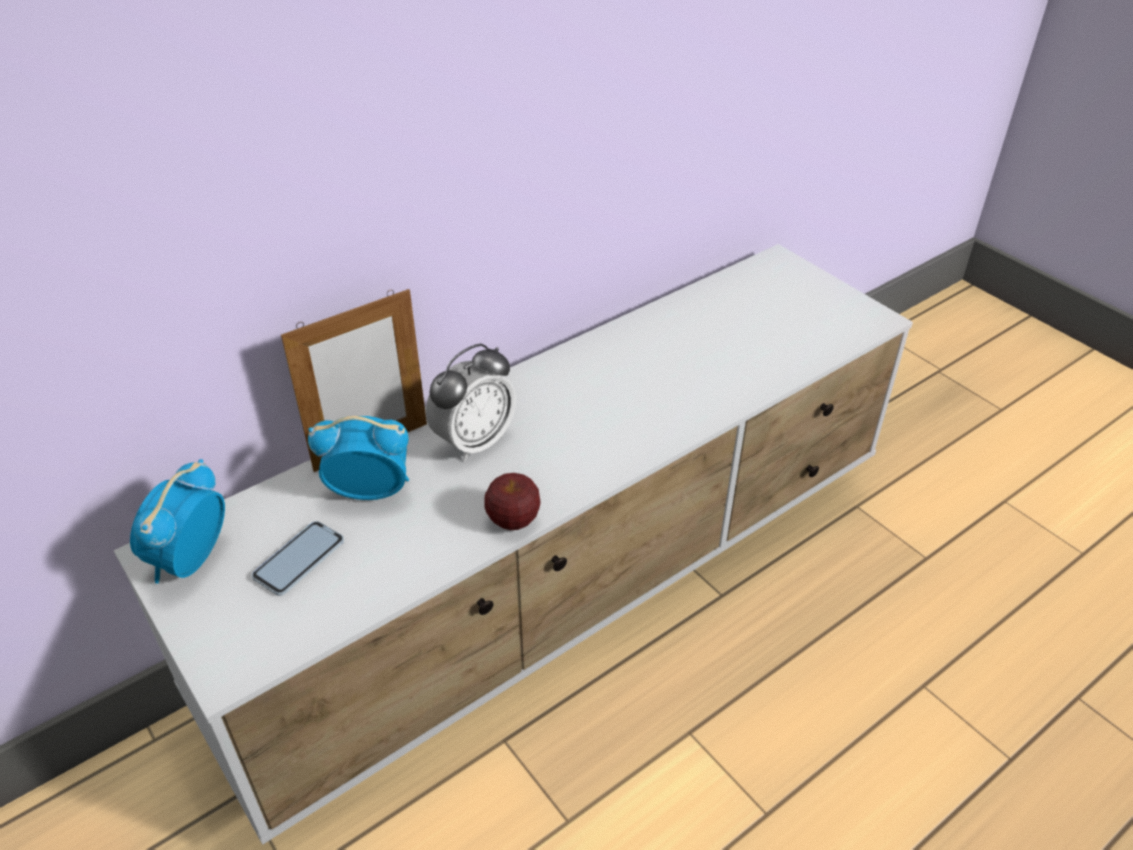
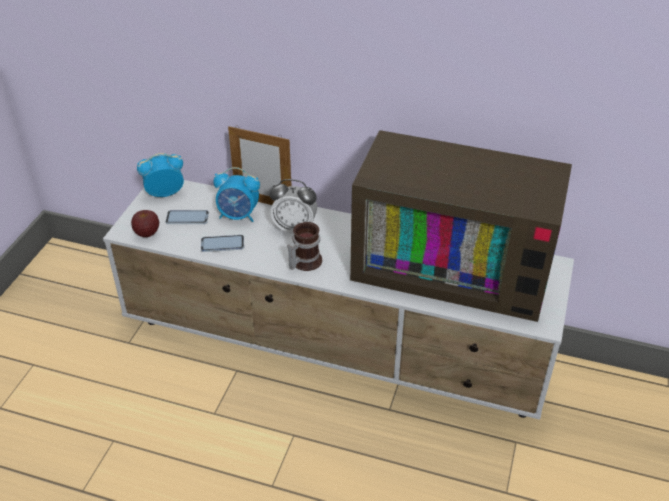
camera: 55 degrees right, 0 degrees up
alarm clock [308,416,409,500] -> alarm clock turned 135 degrees clockwise [213,167,260,222]
apple [484,473,541,530] -> apple moved to [131,210,159,237]
none -> phone [201,235,244,252]
none -> mug [288,222,322,271]
none -> television [350,130,572,322]

